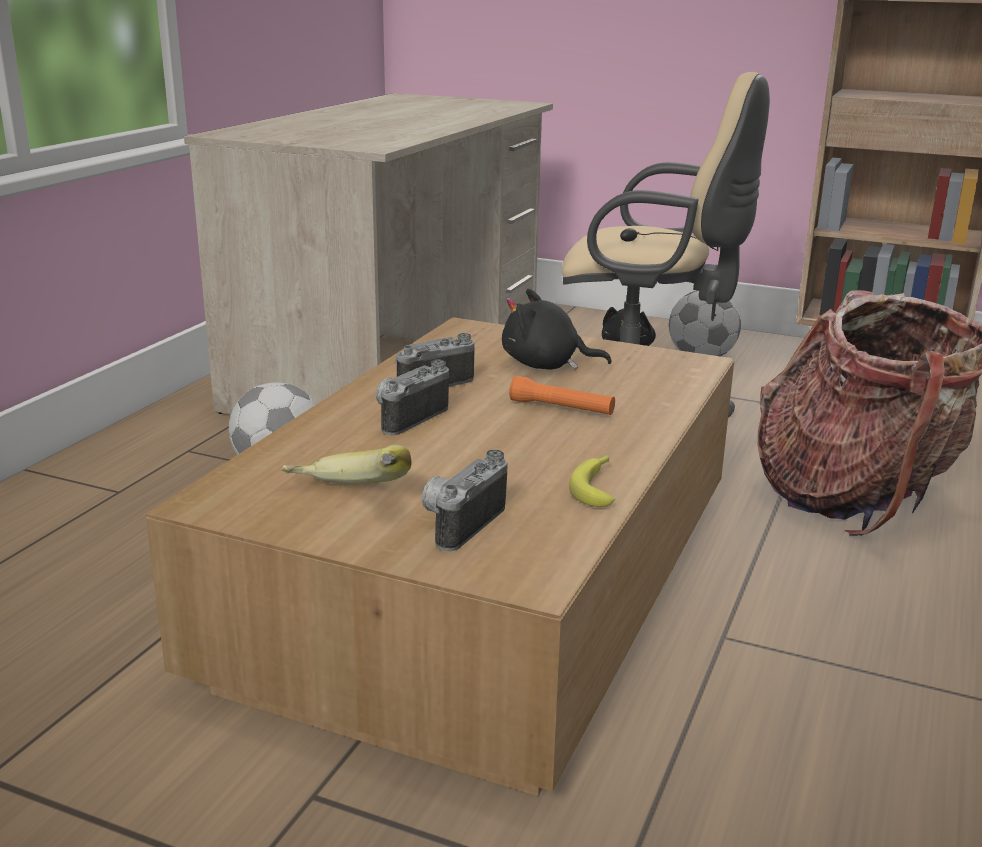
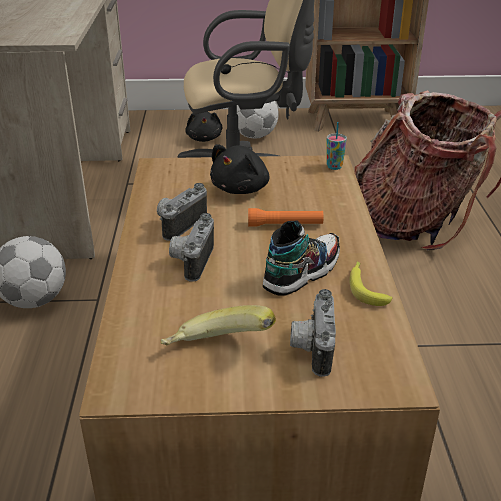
camera: 25 degrees left, 10 degrees up
black plush toy [502,289,612,370] -> black plush toy turned 45 degrees counterclockwise [210,144,269,194]
none -> shoe [263,220,340,296]
none -> cup [327,122,347,170]

